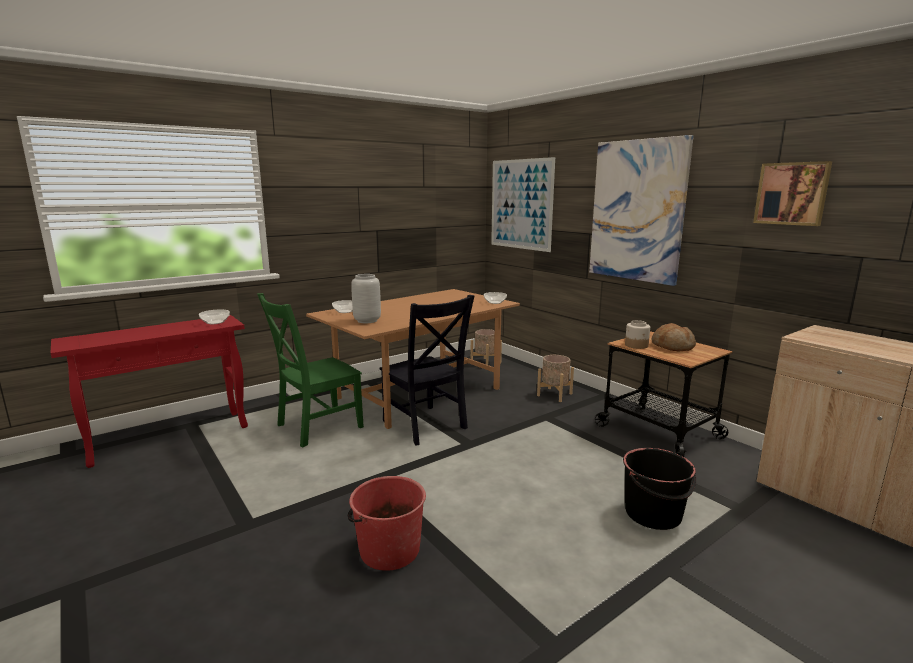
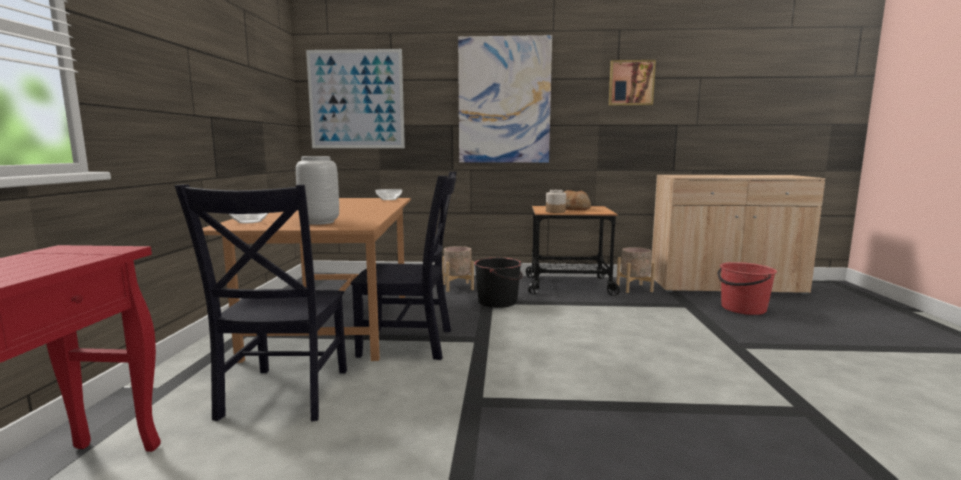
camera: 50 degrees left, 5 degrees down
bowl [199,310,230,324] -> none
green chair [257,293,364,447] -> black chair [174,184,347,422]
red bucket [348,476,426,571] -> red bucket moved to [718,262,777,315]
beige planter [471,329,502,365] -> beige planter moved to [616,247,655,293]
black bucket [623,448,696,530] -> black bucket moved to [474,258,523,308]

